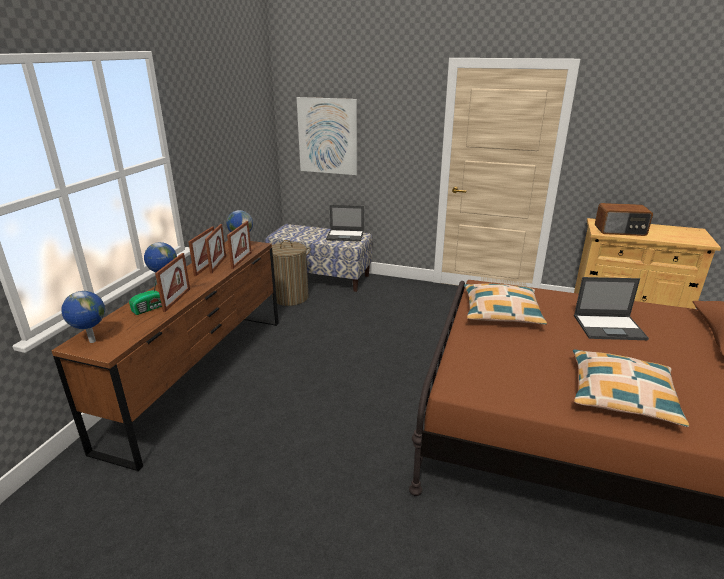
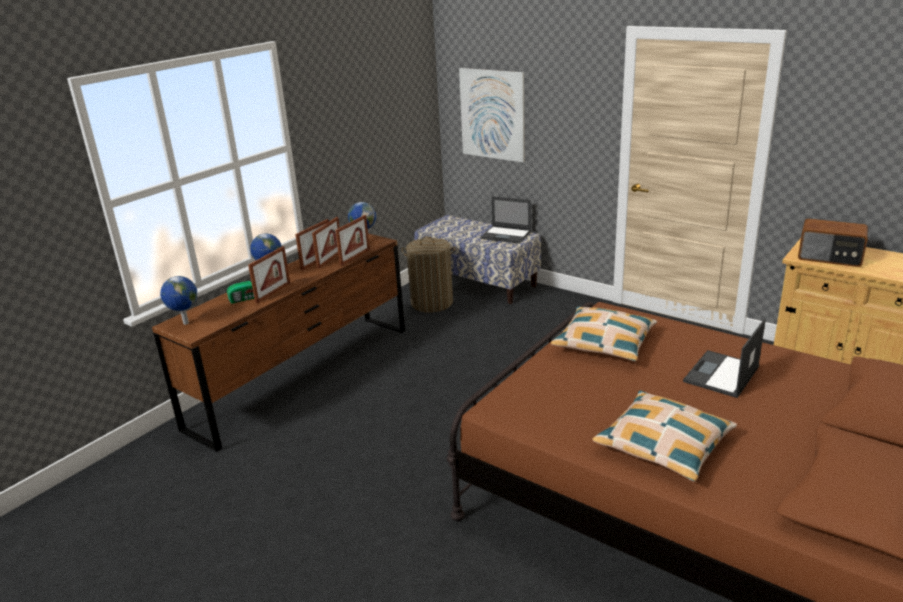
camera: 20 degrees right, 0 degrees up
laptop [574,277,649,340] -> laptop turned 105 degrees clockwise [683,319,766,398]

